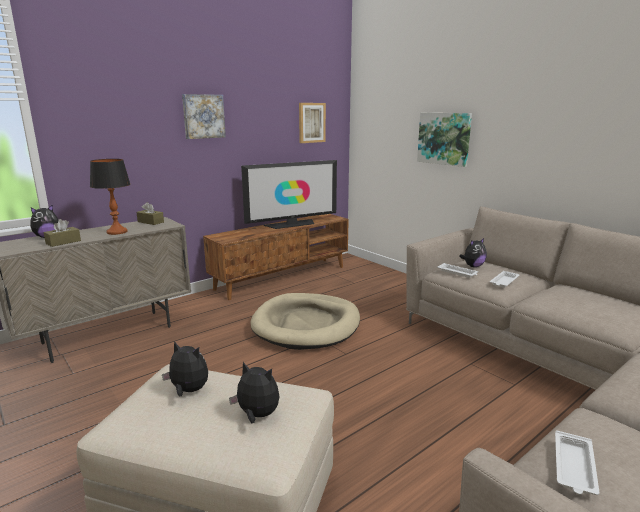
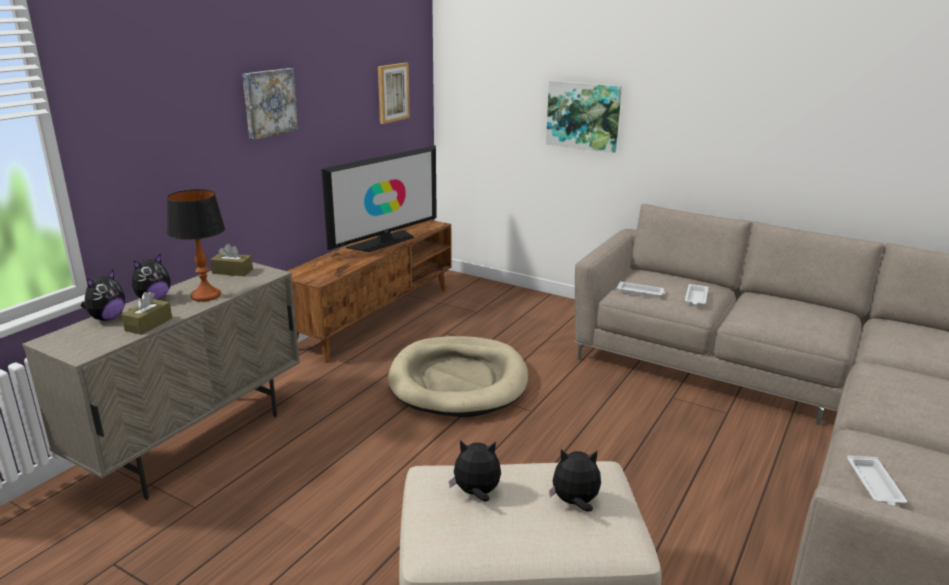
camera: 20 degrees left, 5 degrees up
plush toy [459,238,487,267] -> plush toy moved to [132,254,171,300]

